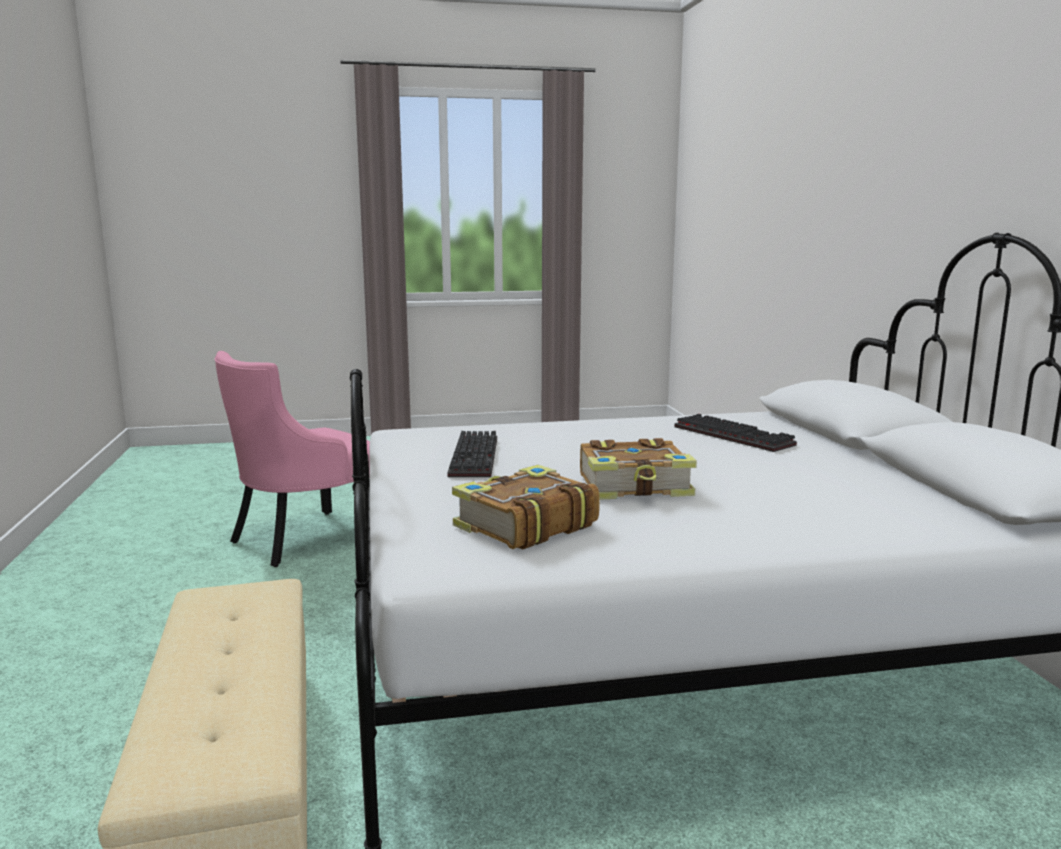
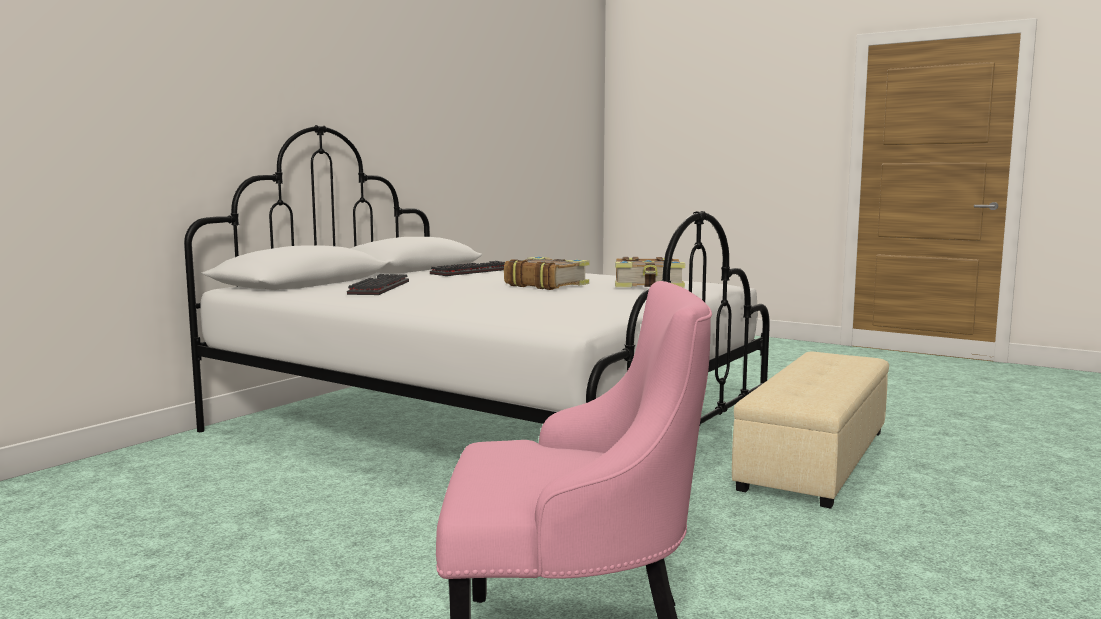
camera: 135 degrees left, 5 degrees down
keyboard [447,431,497,477] -> keyboard moved to [430,261,505,276]

